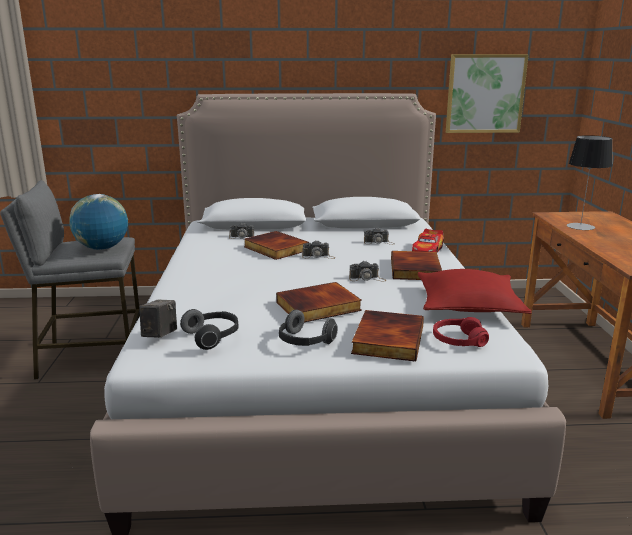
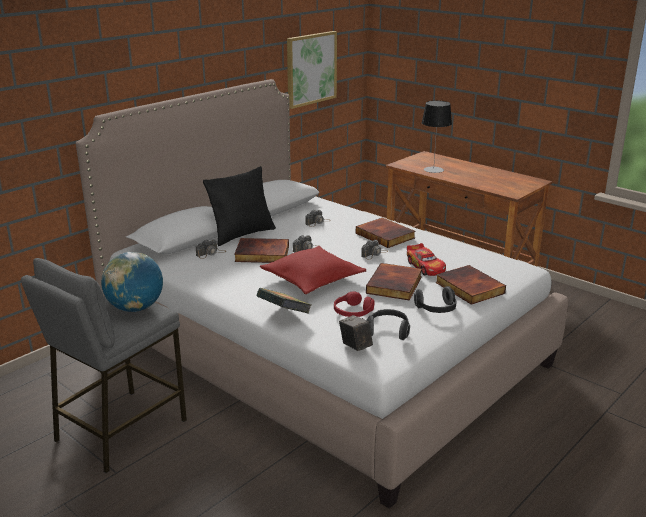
camera: 45 degrees left, 5 degrees up
toy car [412,229,444,253] -> toy car moved to [407,243,446,276]
red pillow [418,269,532,314] -> red pillow moved to [260,246,366,294]
red headphones [433,317,489,347] -> red headphones moved to [334,291,375,317]
none -> black pillow [203,166,276,246]
none -> book [257,288,311,314]

